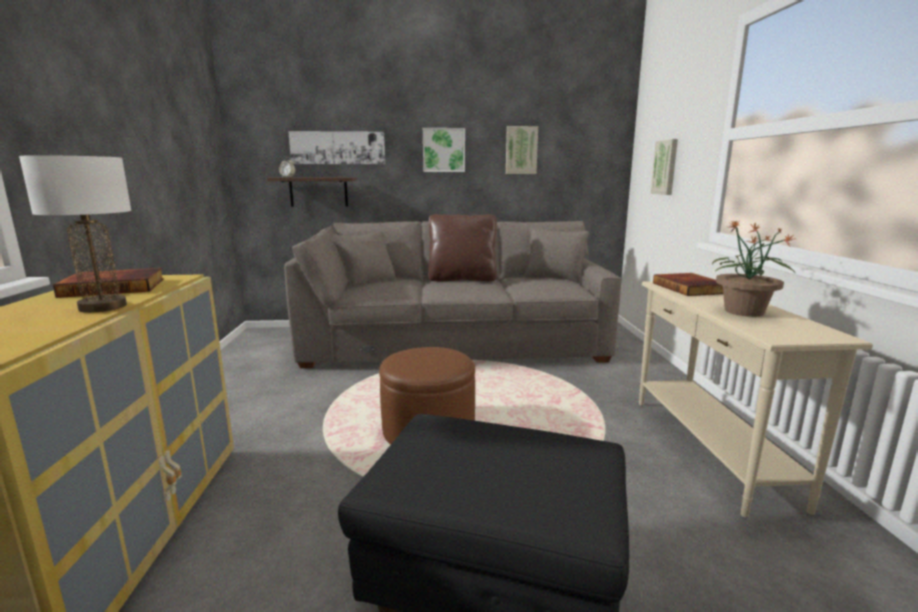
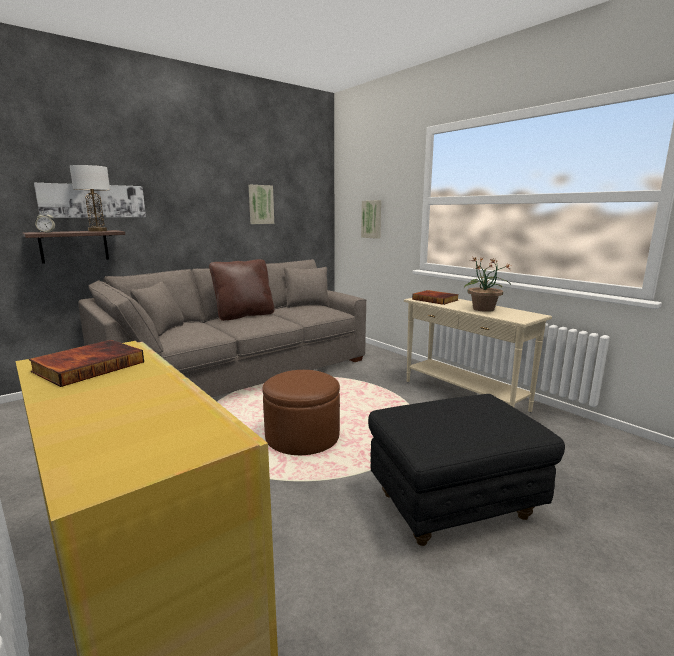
camera: 35 degrees left, 0 degrees up
table lamp [19,155,131,313] -> table lamp moved to [70,165,110,232]
picture [423,128,465,172] -> none

